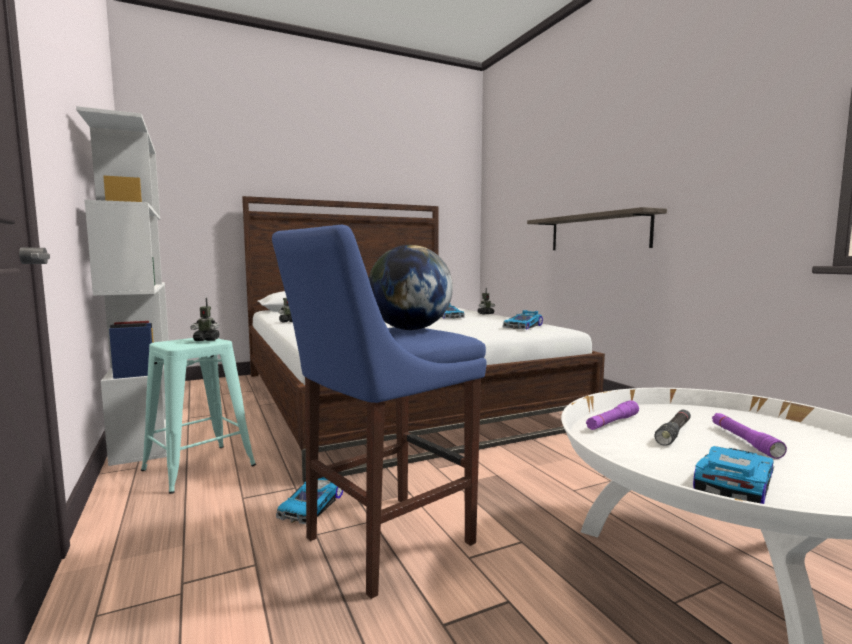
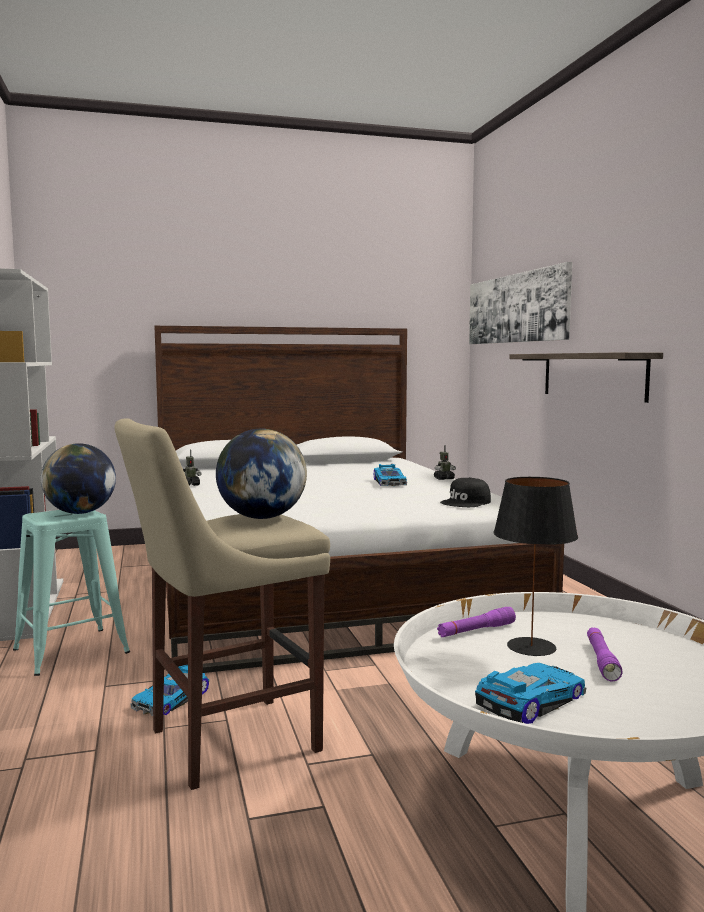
camera: 10 degrees right, 0 degrees up
toy robot [191,297,220,341] -> globe [41,443,116,514]
blue stool [272,225,487,599] -> beige stool [114,418,330,790]
toy car [503,310,543,329] -> black cap [440,477,491,507]
black flashlight [655,409,691,446] -> black table lamp [493,477,578,656]
none -> picture [469,262,572,344]

